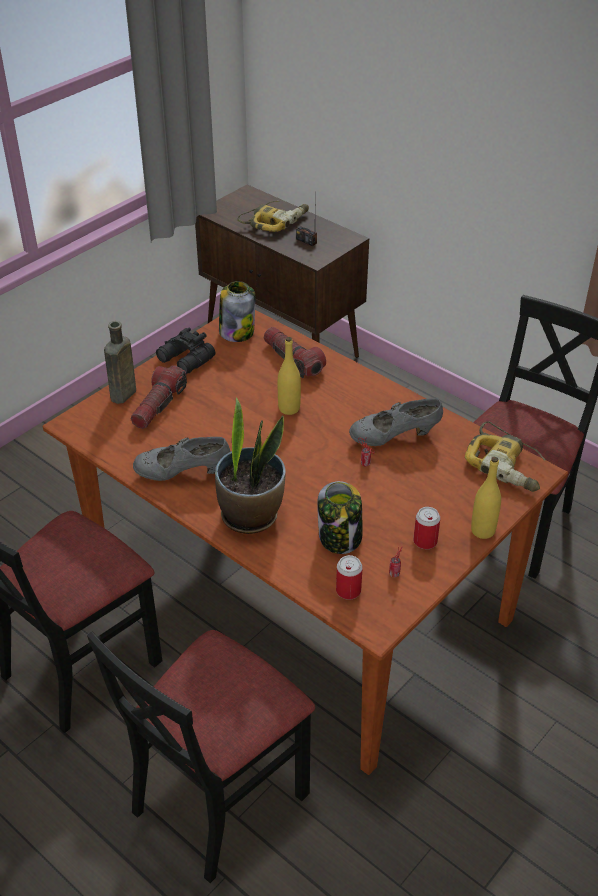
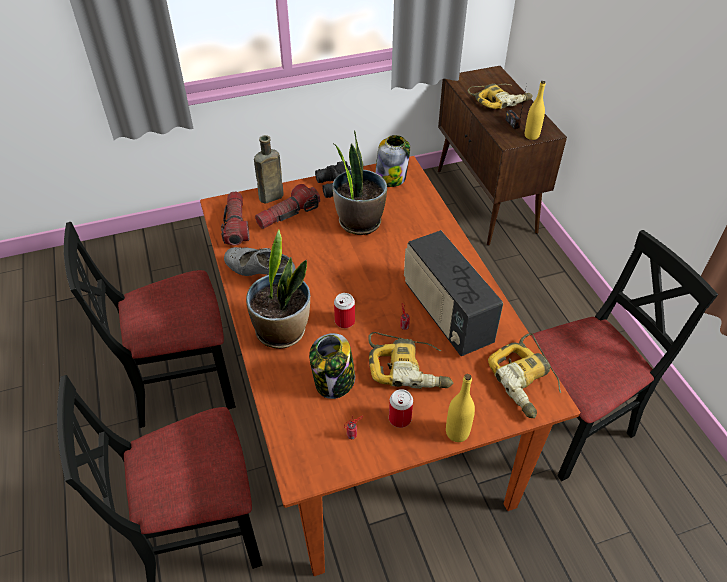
camera: 30 degrees right, 5 degrees up
flashlight [264,327,326,378] -> flashlight moved to [221,192,250,246]
yellow bottle [278,337,301,415] -> yellow bottle moved to [525,81,545,140]
can [336,555,363,600] -> can moved to [334,293,355,328]
grey shoe [349,398,443,446] -> radio [404,230,503,356]
none -> potted plant [332,130,387,235]
none -> power drill [368,332,453,389]

